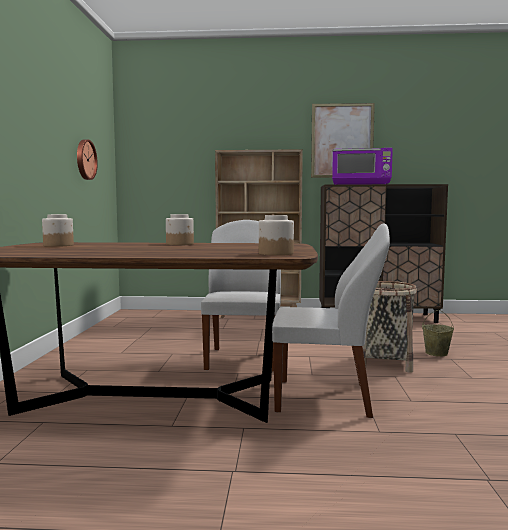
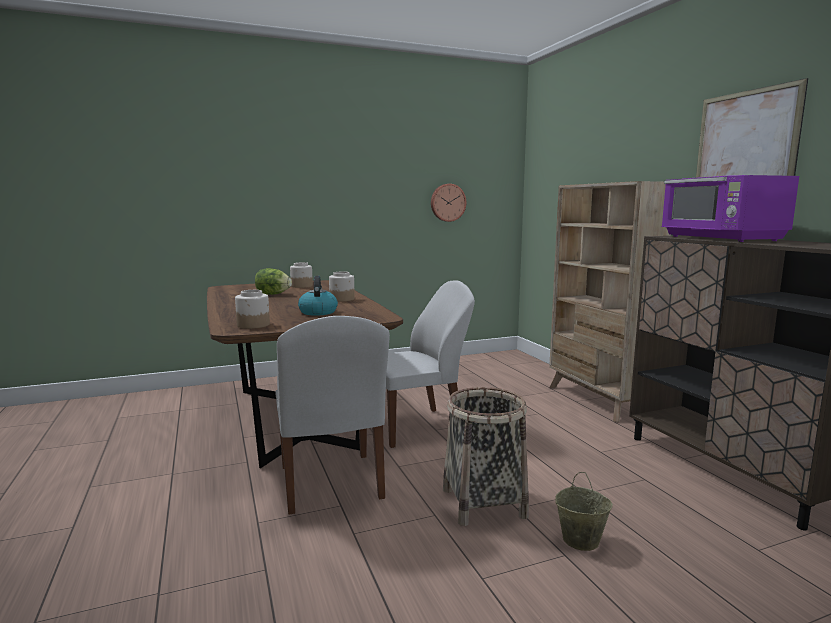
camera: 65 degrees right, 5 degrees up
none -> lettuce [255,268,292,295]
none -> kettle [298,276,338,316]

